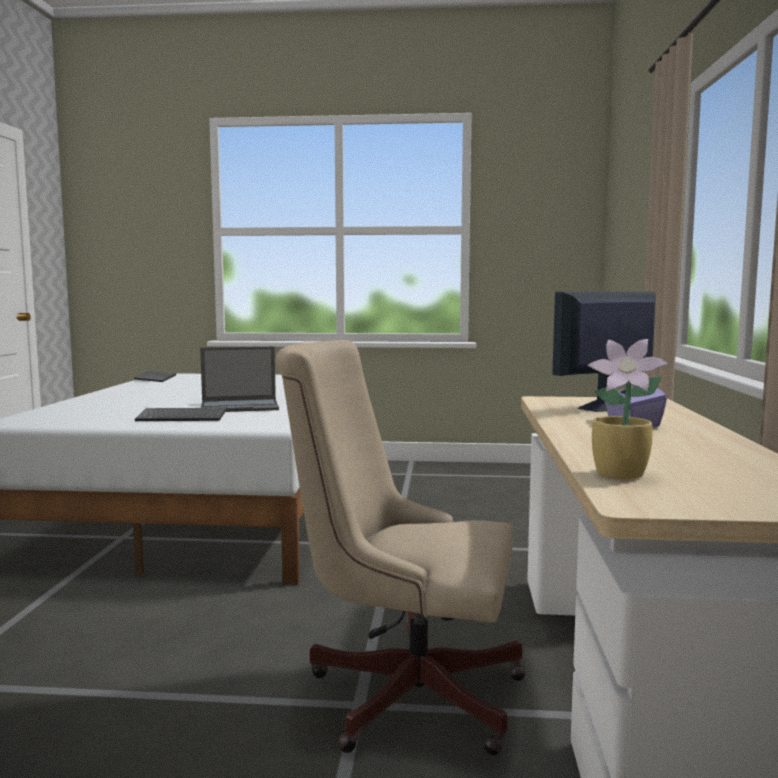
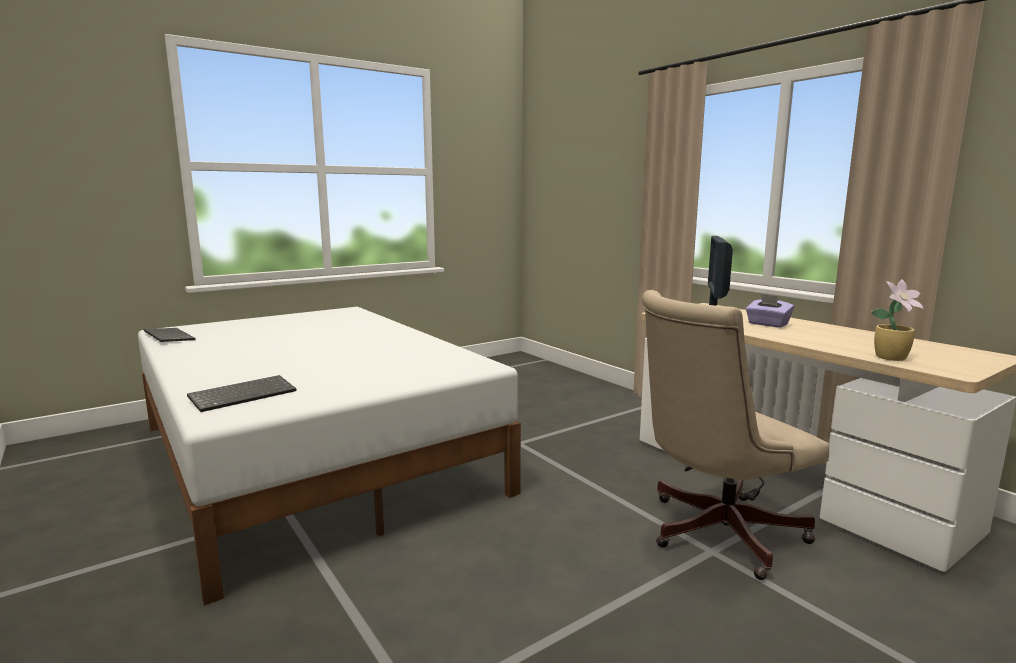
camera: 40 degrees left, 5 degrees up
keyboard [135,408,226,421] -> keyboard moved to [187,375,297,412]
laptop [200,346,279,412] -> none

